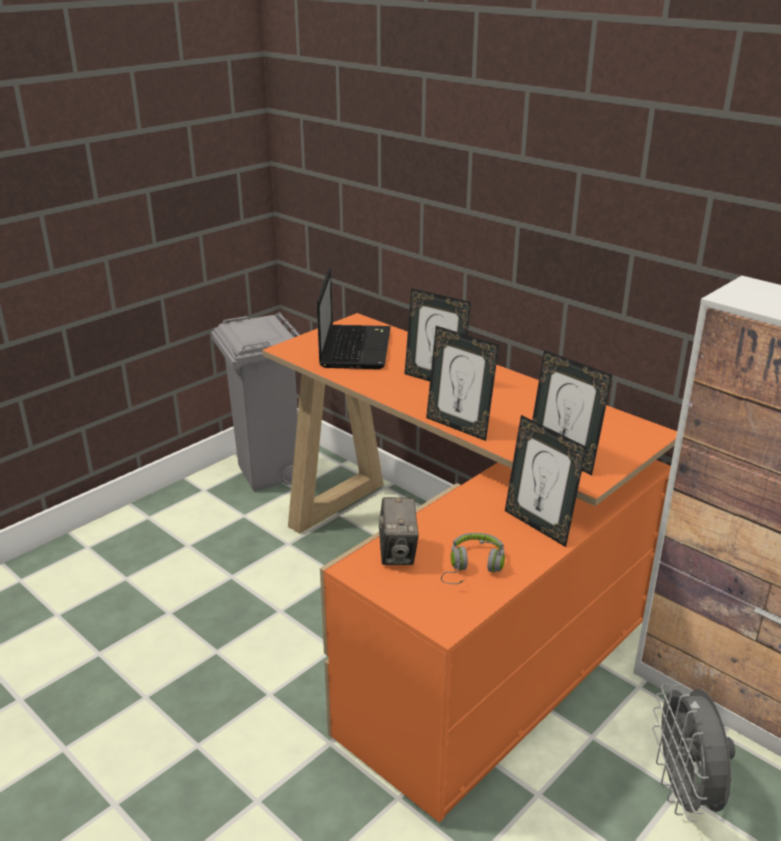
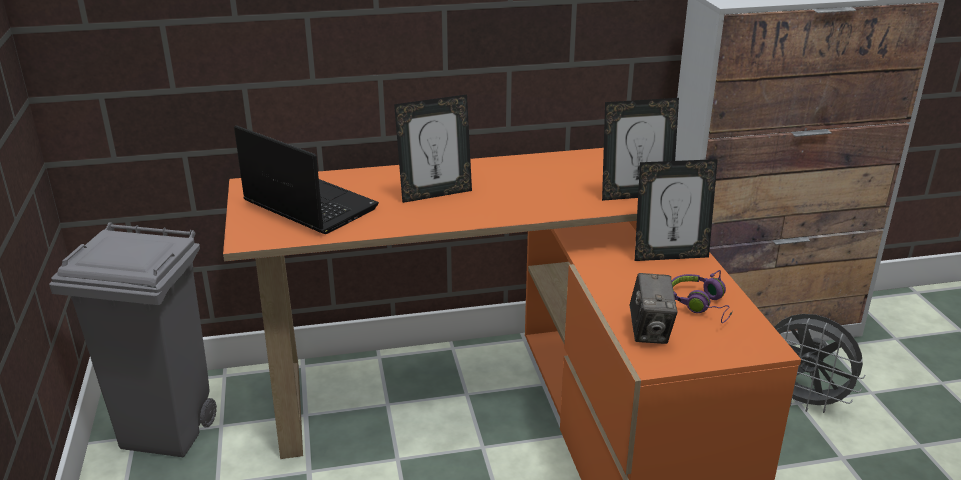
camera: 55 degrees left, 0 degrees up
camera [379,497,419,565] -> camera turned 60 degrees clockwise [630,273,677,344]
picture frame [426,326,499,441] -> none
grey headphones [441,533,505,584] -> purple headphones [672,270,733,323]

